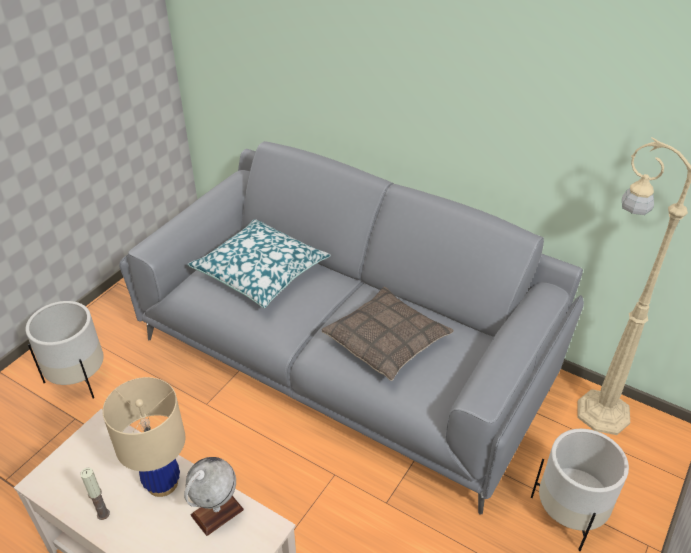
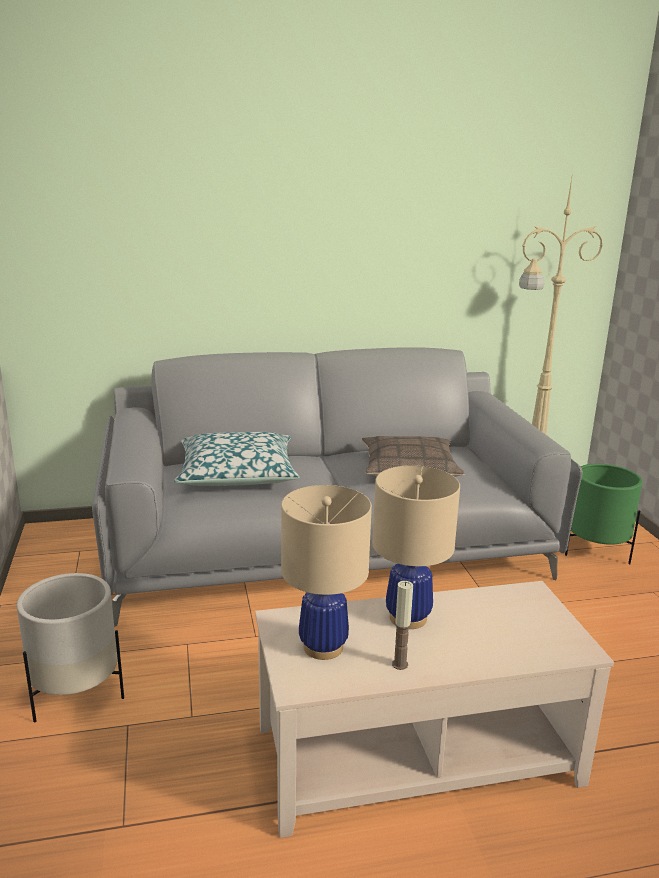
camera: 45 degrees left, 20 degrees down
globe [184,457,244,536] -> none
white planter [531,429,629,551] -> green planter [565,464,643,564]
none -> beige table lamp [281,485,372,660]

